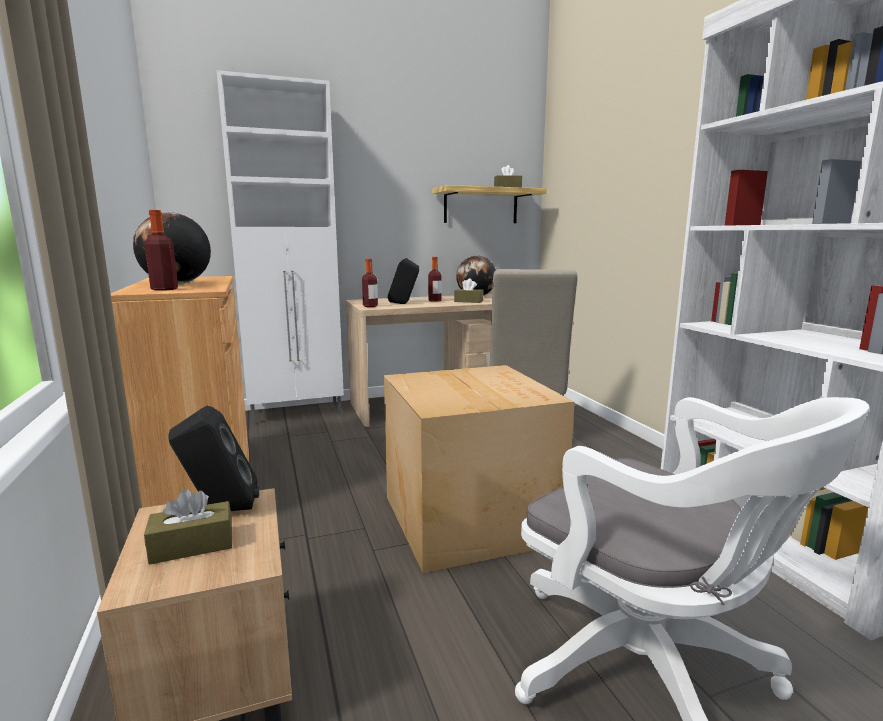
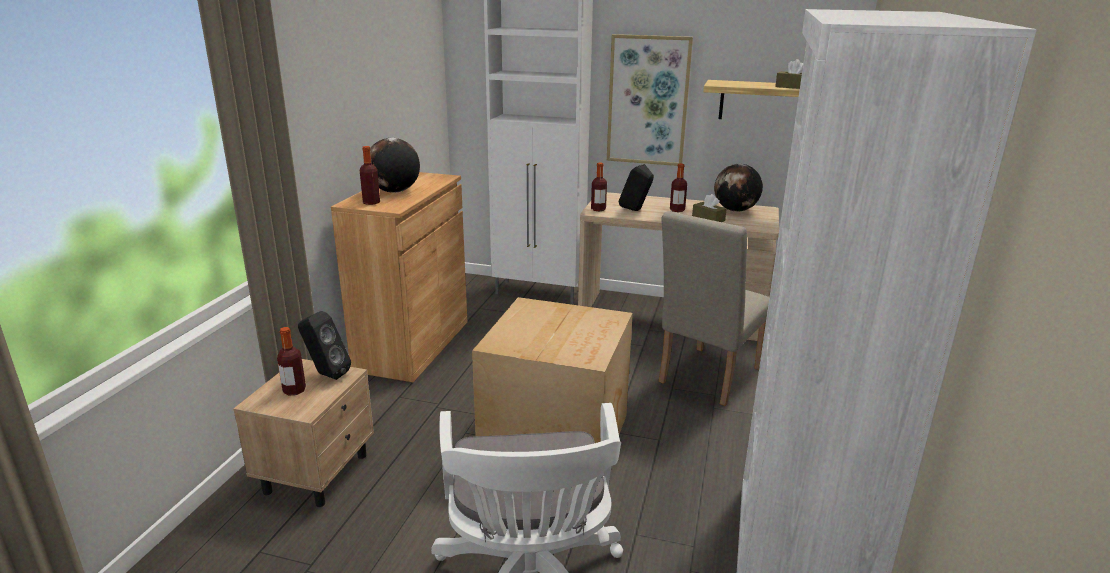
camera: 35 degrees right, 10 degrees up
brown tissue box [144,489,232,565] -> bottle [277,327,306,396]
none -> picture [607,34,693,166]

